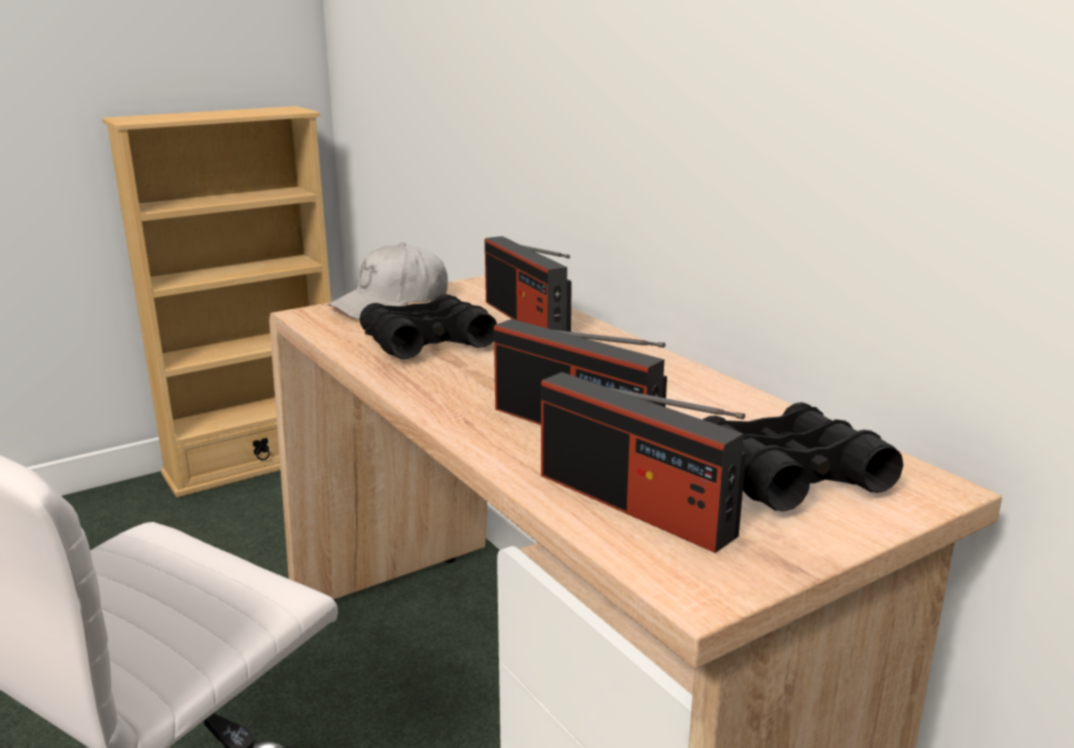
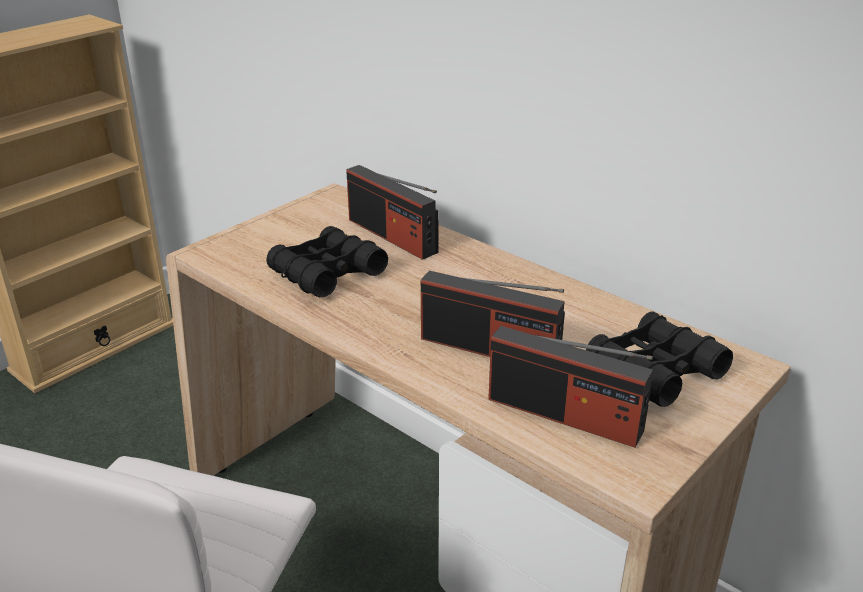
camera: 15 degrees left, 10 degrees up
white cap [328,242,448,320] -> none

